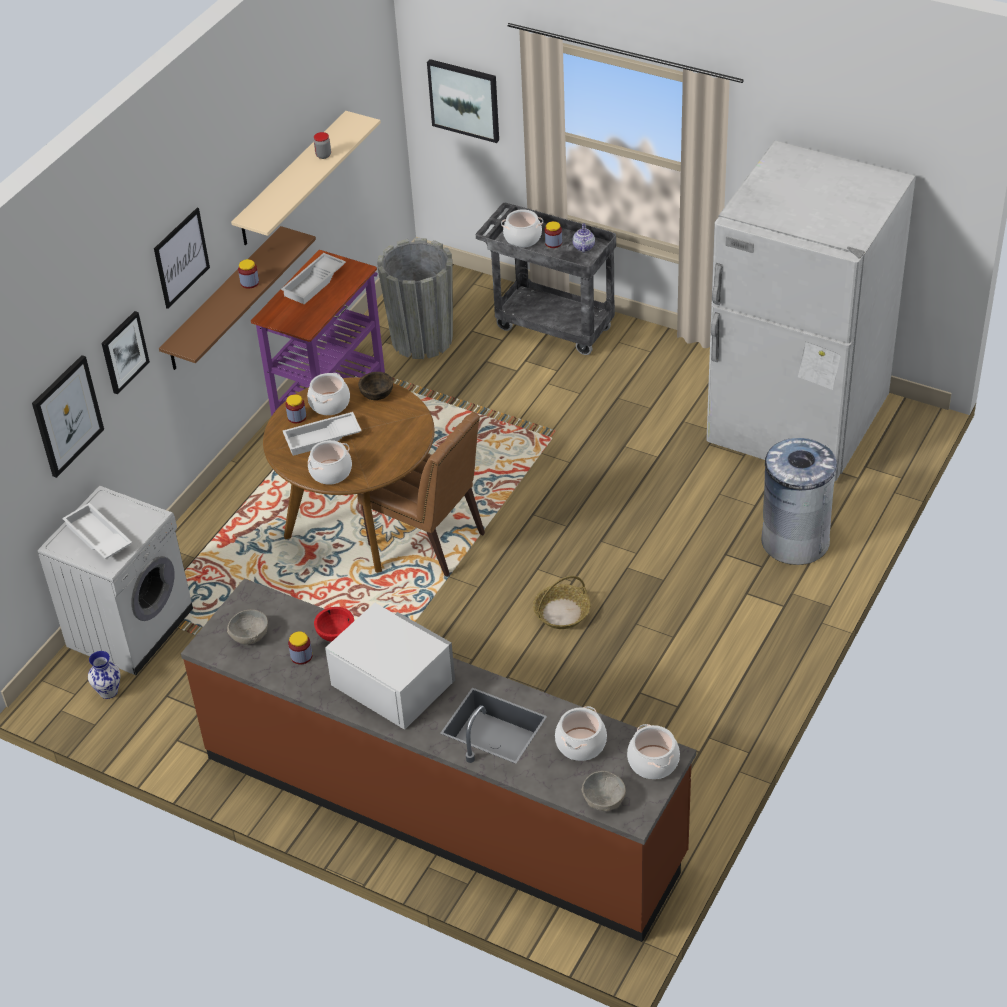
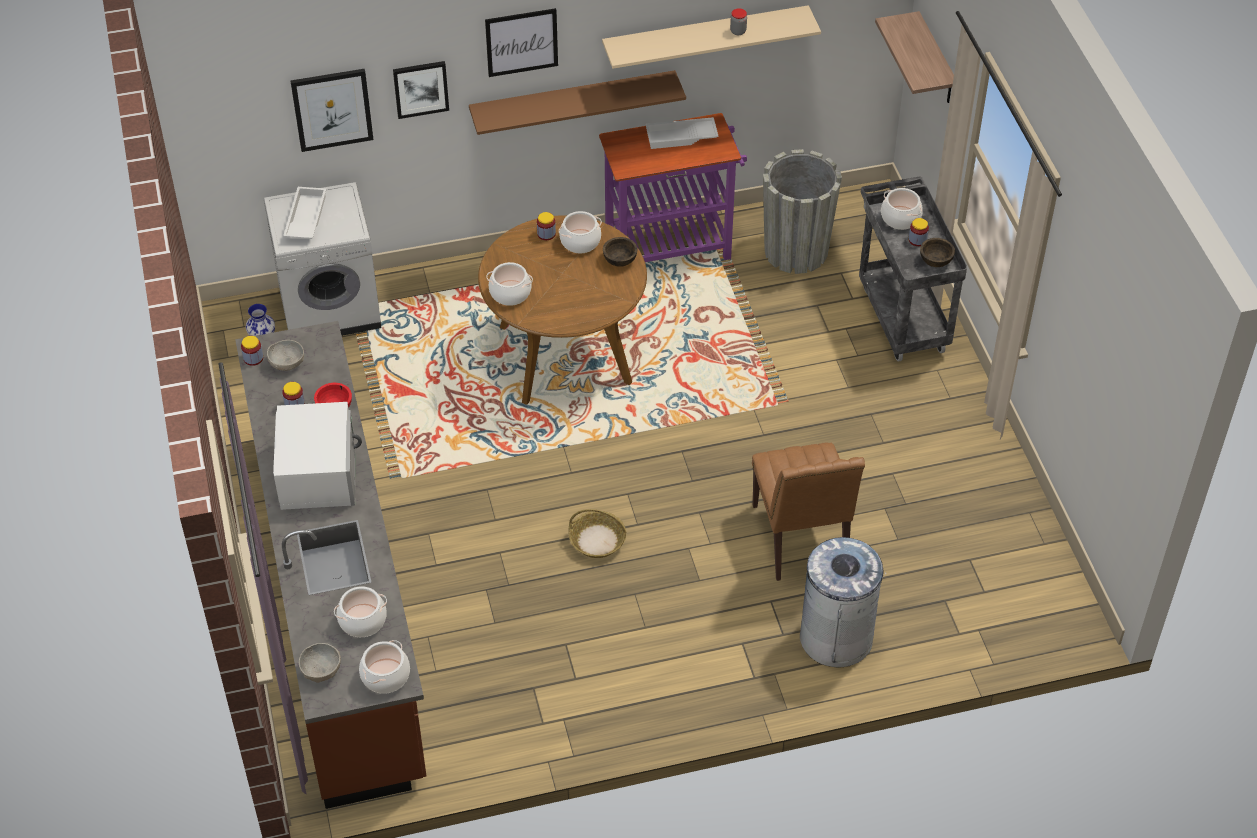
camera: 45 degrees right, 5 degrees up
jar [238,259,259,289] -> jar moved to [241,336,263,366]
white tray [283,412,362,456] -> none
brown chair [357,412,485,577] -> brown chair moved to [752,442,865,581]
picture [427,59,499,143] -> shelf [875,11,954,103]
teapot [572,223,595,252] -> brown bowl [920,238,955,267]
white fridge [706,140,916,482] -> none

